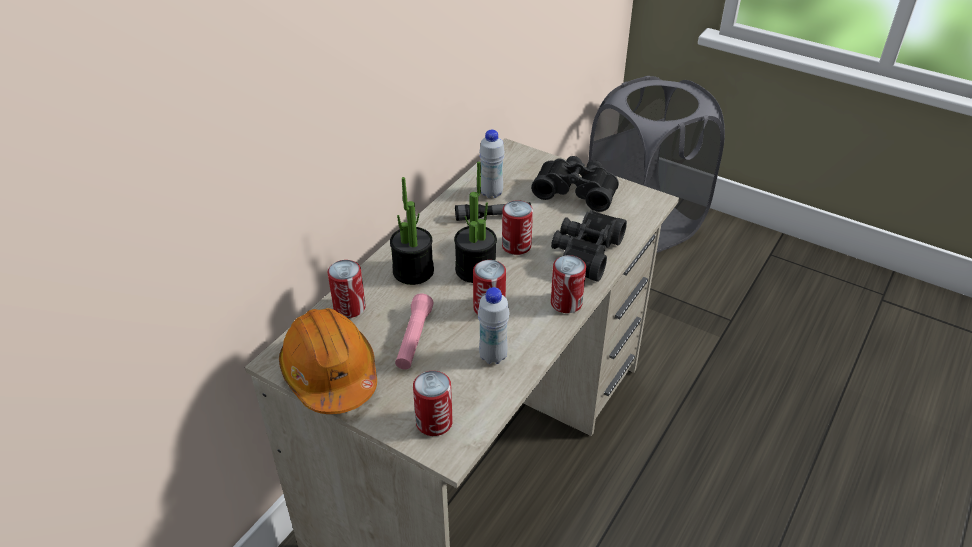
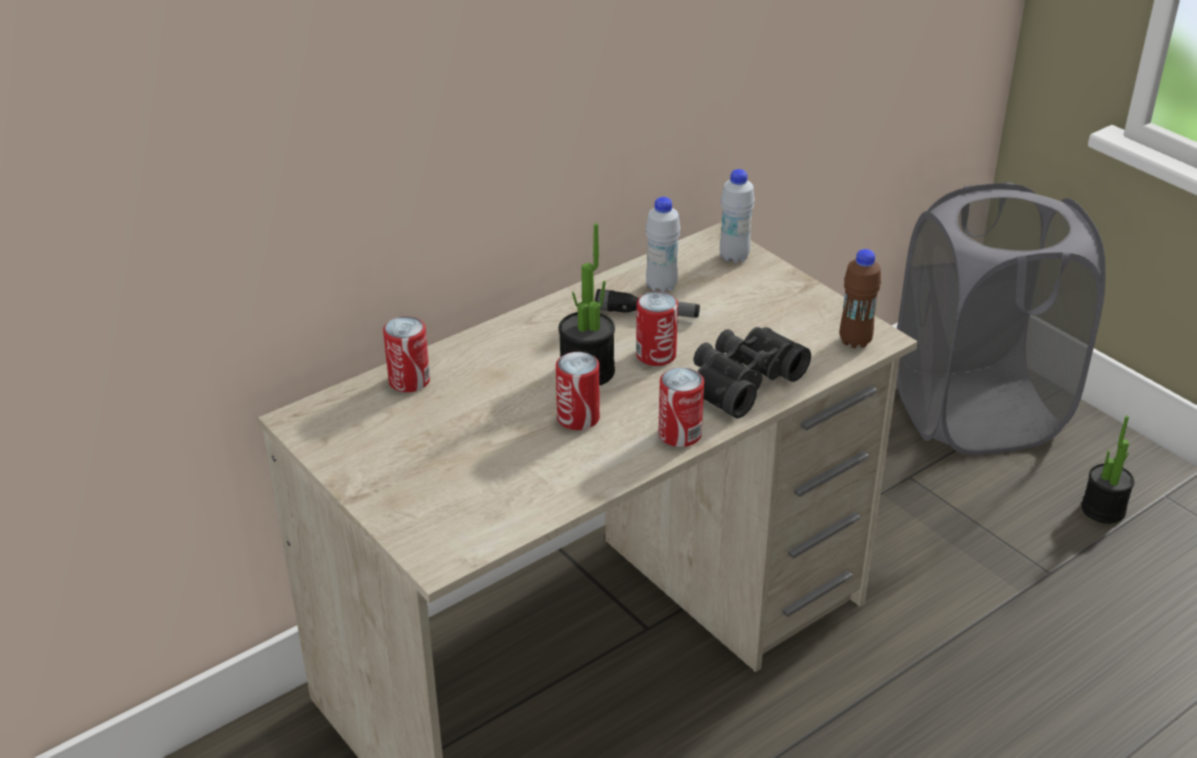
camera: 20 degrees right, 5 degrees down
orange hard hat [279,308,377,414] -> none
potted plant [390,177,434,285] -> potted plant moved to [1081,415,1134,524]
pink flashlight [395,293,434,370] -> none
can [413,371,453,436] -> none
white bottle [478,287,510,364] -> white bottle moved to [720,169,755,263]
black binoculars [531,156,619,212] -> none
none -> brown bottle [840,249,881,348]

